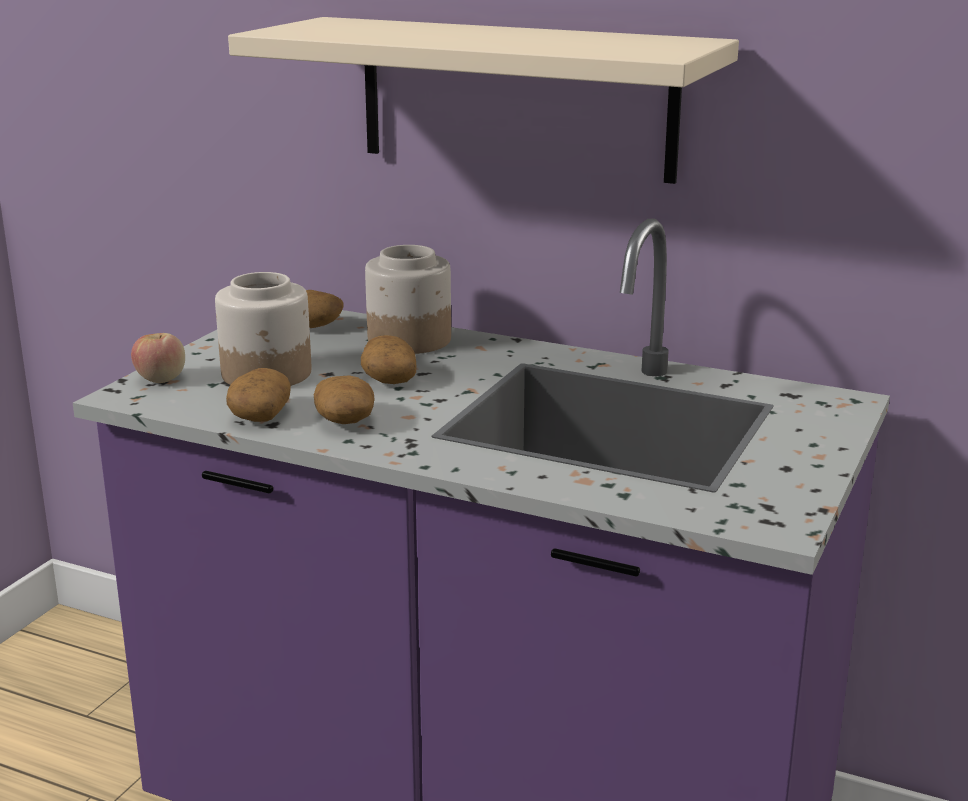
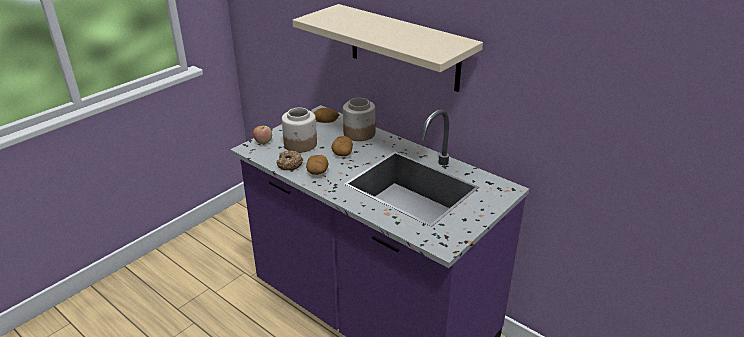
camera: 15 degrees right, 10 degrees up
potato [226,368,291,422] -> donut [277,151,303,170]

